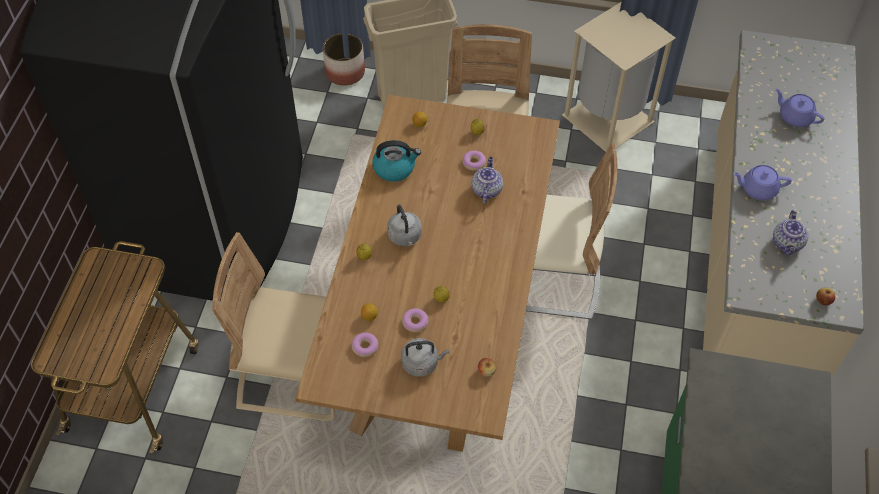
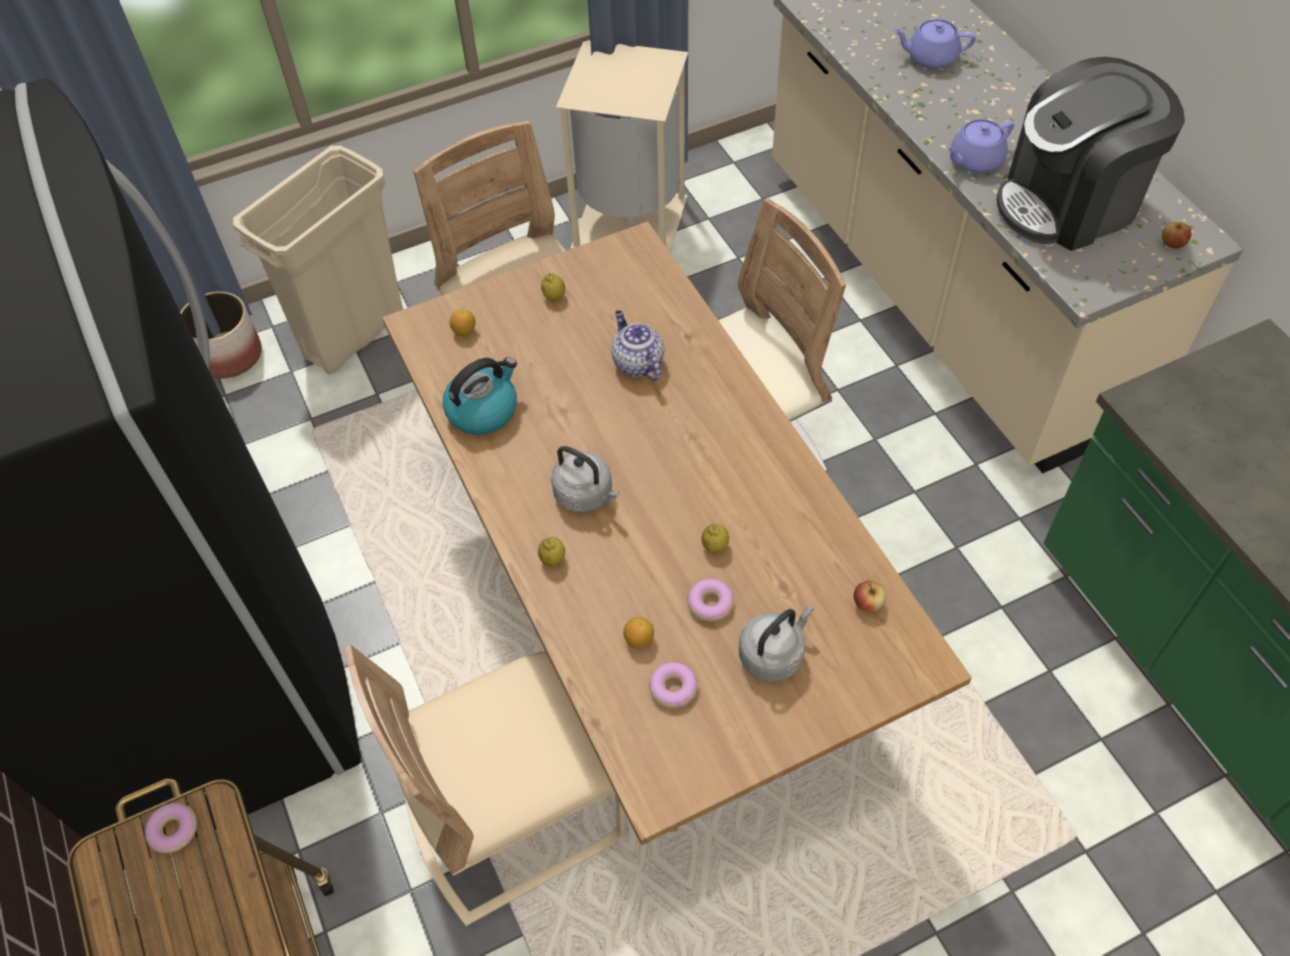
camera: 35 degrees left, 0 degrees up
donut [462,151,486,171] -> donut moved to [145,803,197,853]
teapot [773,210,808,256] -> coffee machine [997,56,1185,251]

